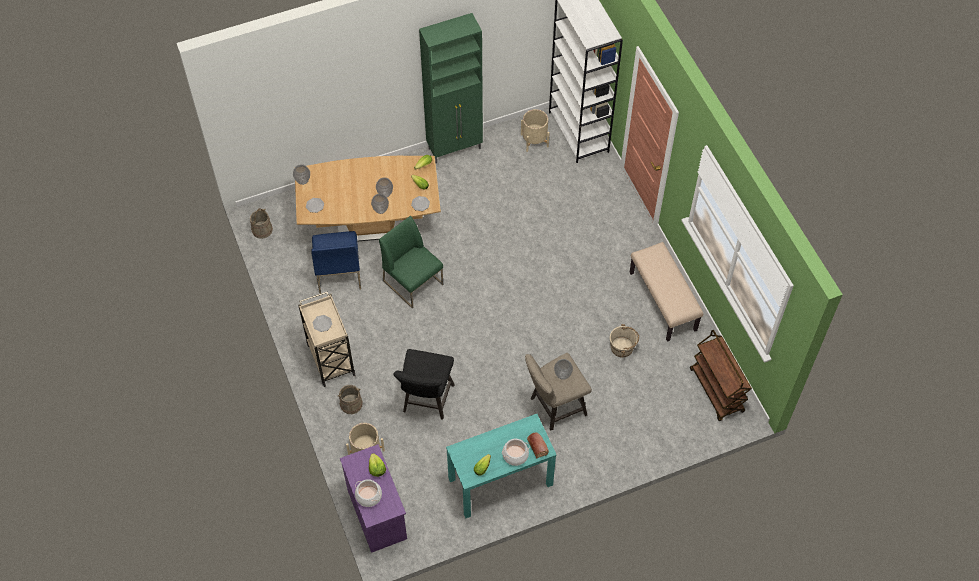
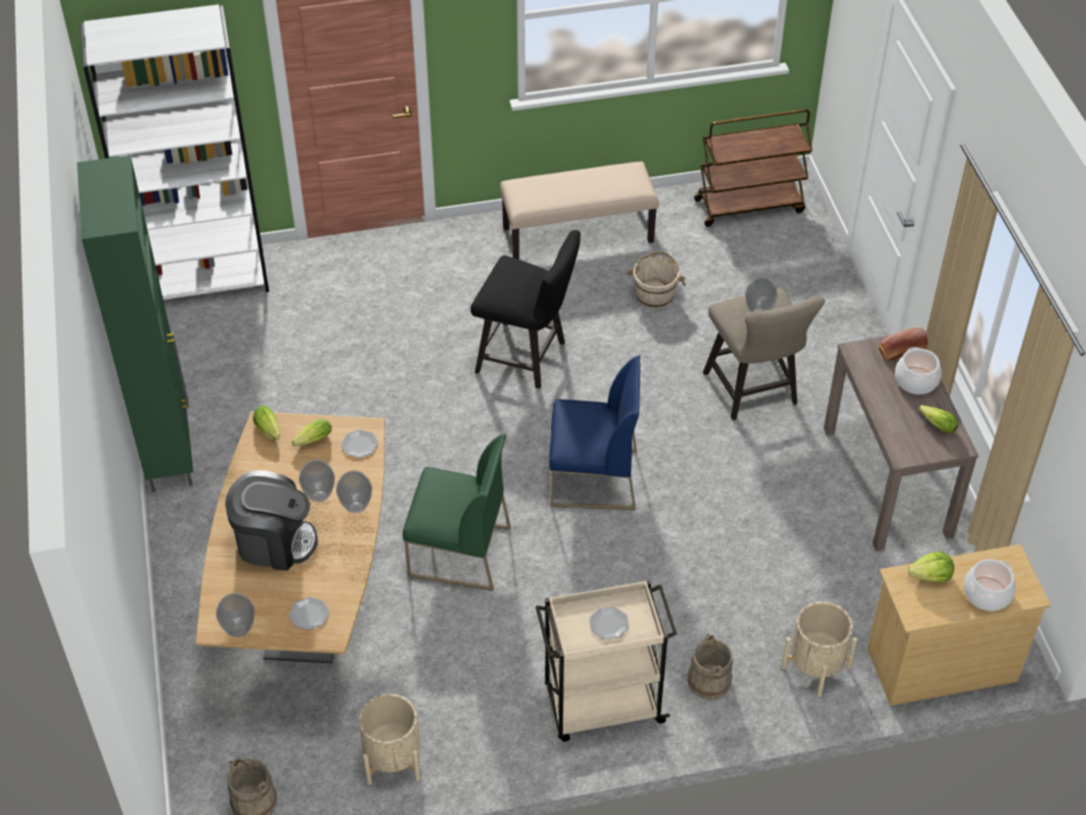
camera: 80 degrees left, 10 degrees down
blue chair [311,231,361,294] -> blue chair moved to [549,355,640,510]
purple dresser [340,444,407,553] -> beige dresser [867,544,1051,706]
green chair [379,216,443,309] -> green chair turned 135 degrees counterclockwise [403,434,511,591]
black stool [393,349,455,420] -> black stool moved to [471,230,581,389]
turquoise console table [446,414,557,518] -> brown console table [824,336,979,551]
beige planter [521,109,550,152] -> beige planter moved to [359,693,420,785]
none -> coffee machine [225,470,318,571]

